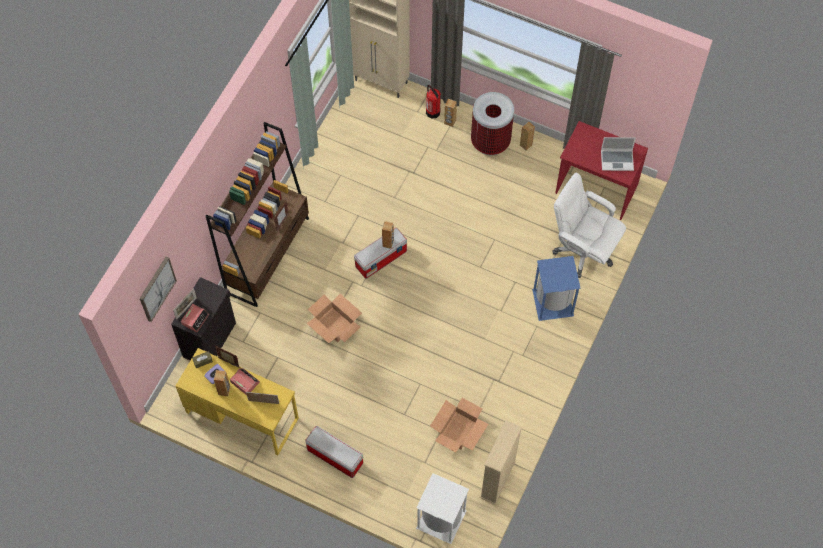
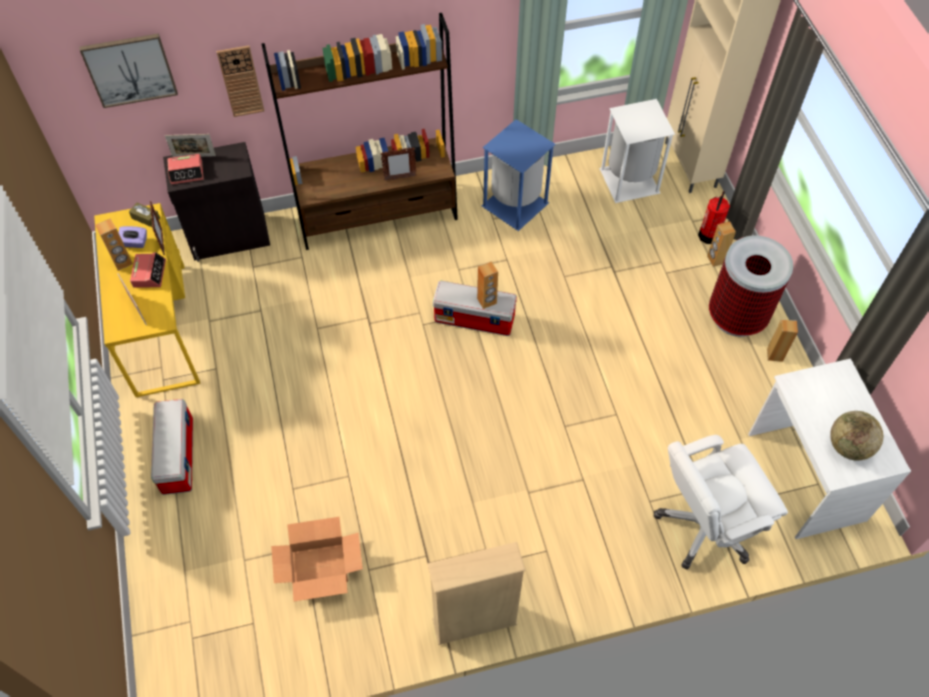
camera: 50 degrees right, 5 degrees down
cardboard box [307,294,362,343] -> none
white trash can [416,473,469,544] -> white trash can moved to [599,99,675,203]
beige bookcase [480,420,522,504] -> beige bookcase moved to [427,542,525,645]
blue trash can [532,256,581,321] -> blue trash can moved to [482,119,556,231]
white office chair [553,173,626,278] -> white office chair turned 105 degrees counterclockwise [654,435,788,569]
red desk [555,121,648,220] -> white desk [748,359,911,539]
laptop [601,137,636,171] -> globe [830,411,883,461]
none -> wall clock [216,45,265,117]

